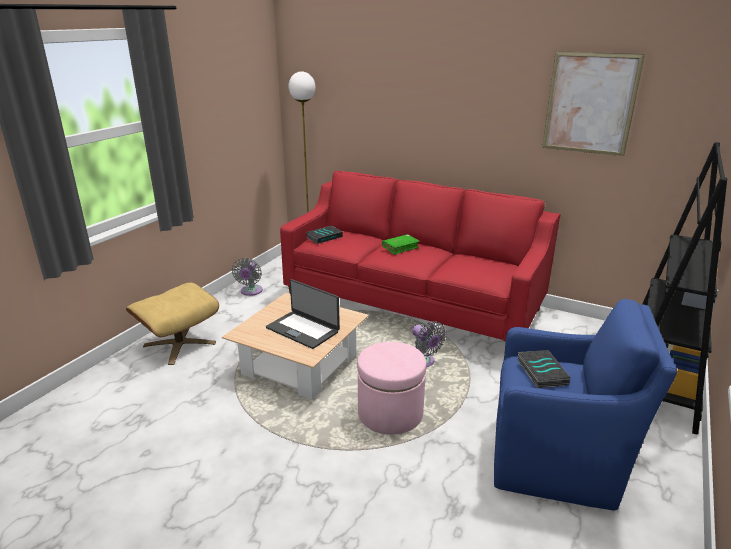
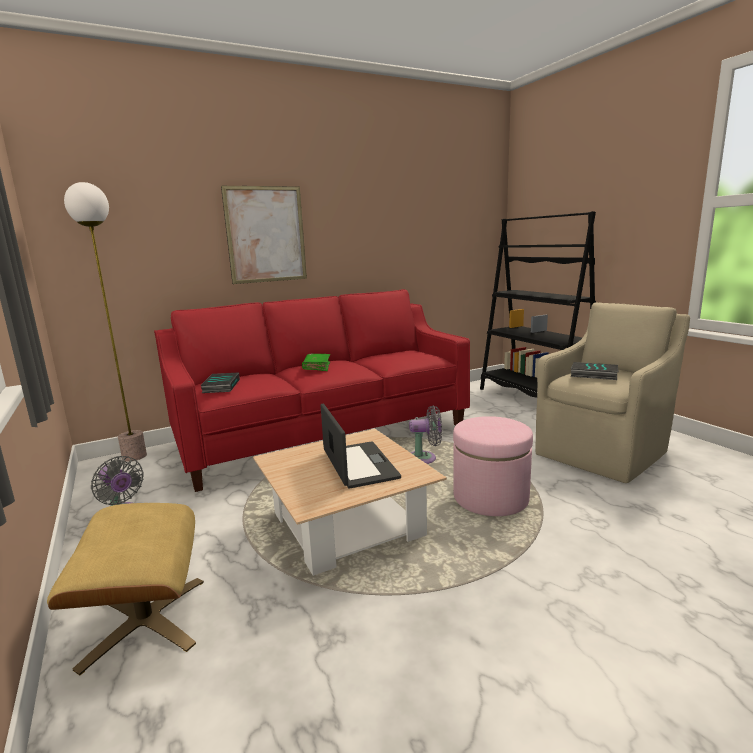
camera: 55 degrees left, 10 degrees down
laptop [266,279,340,349] -> laptop turned 90 degrees counterclockwise [320,403,401,489]
blue armchair [494,299,677,510] -> beige armchair [536,302,690,483]
picture [542,51,645,156] -> picture moved to [221,186,307,284]

